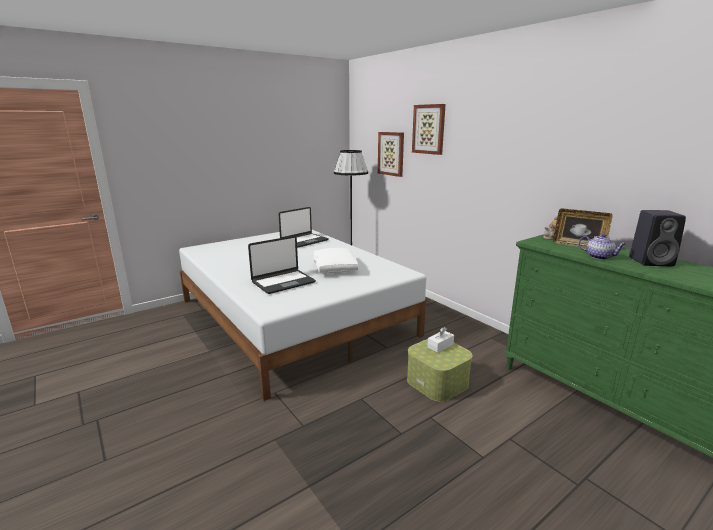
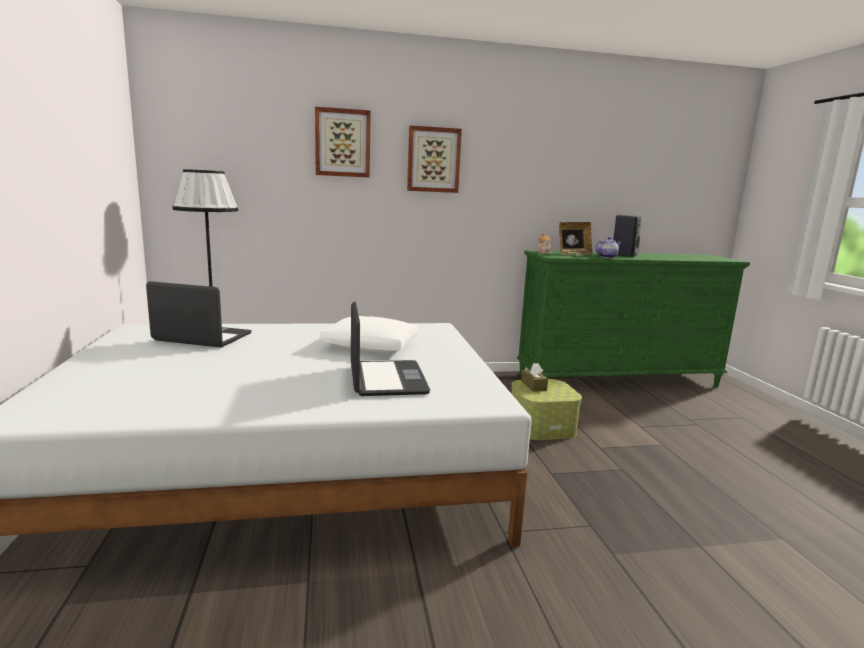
camera: 65 degrees left, 5 degrees down
laptop [278,207,329,248] -> laptop turned 60 degrees counterclockwise [146,281,252,348]
picture [378,132,404,177] -> picture moved to [407,125,462,193]
white tissue box [427,327,454,353] -> brown tissue box [521,363,548,392]

